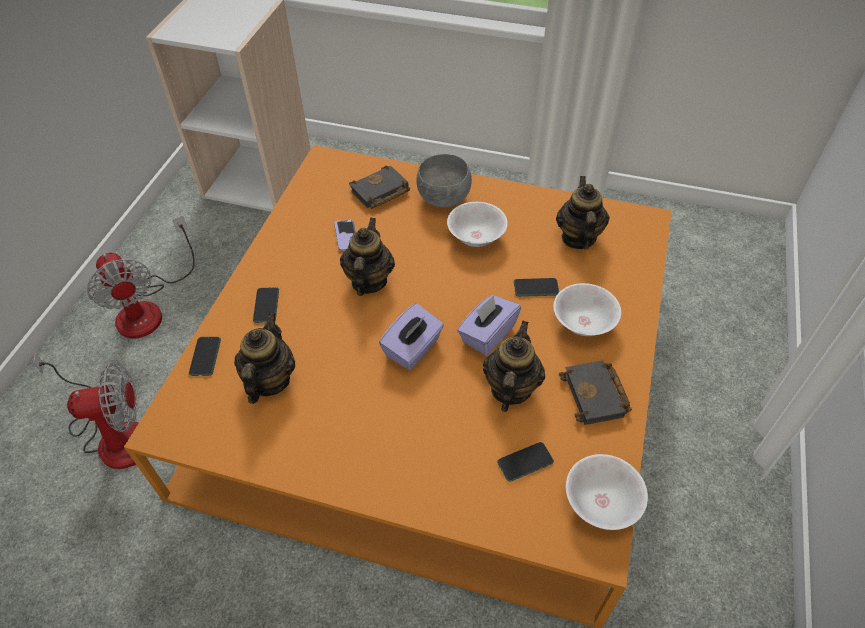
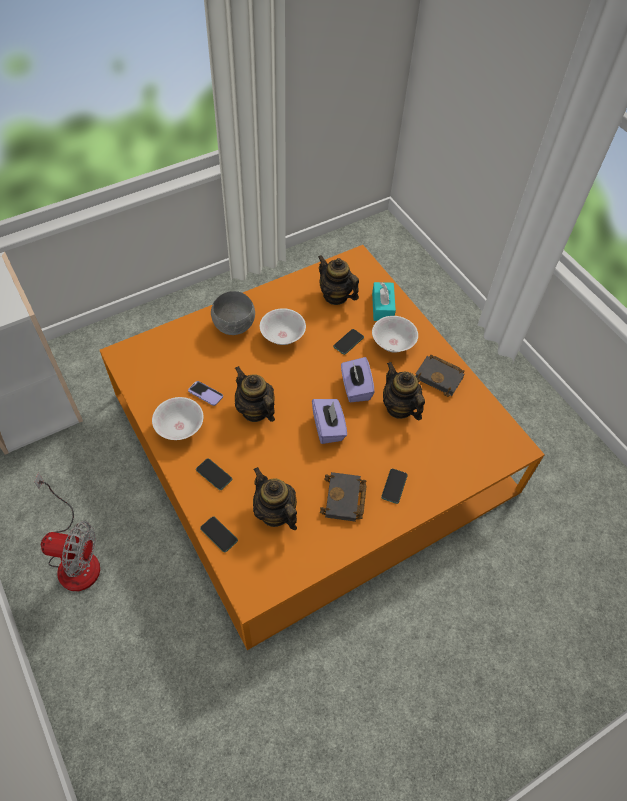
camera: 50 degrees left, 5 degrees up
fan [33,352,139,469] -> none
black book [349,166,410,209] -> black book moved to [320,472,367,522]
phone [497,442,554,482] -> phone moved to [381,469,408,504]
white bowl [566,454,648,530] -> white bowl moved to [152,397,204,440]
none -> turquoise tissue box [372,282,396,321]

